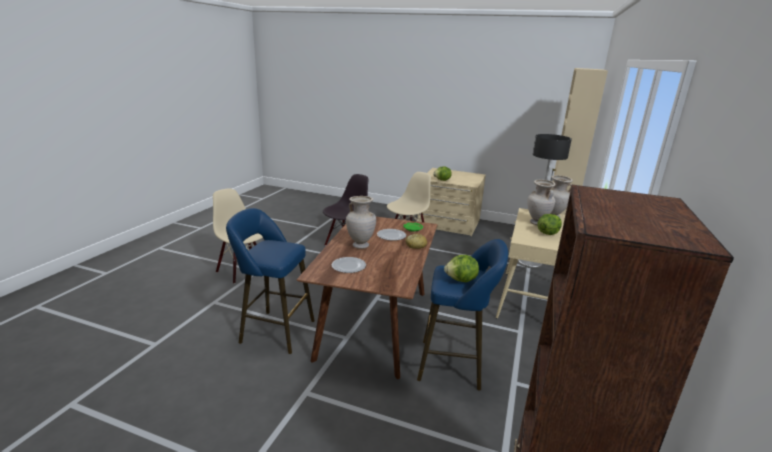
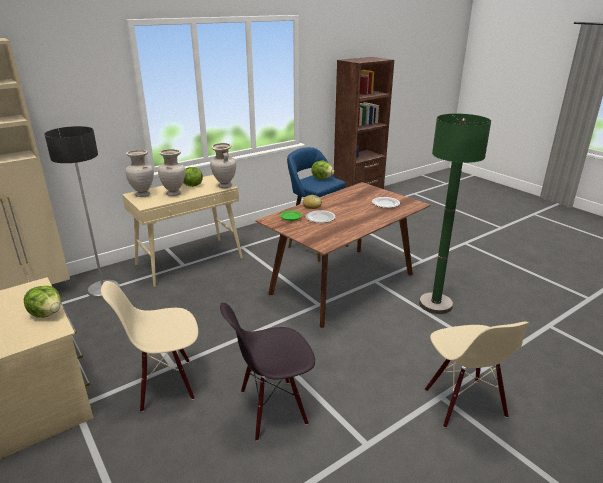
camera: 145 degrees left, 5 degrees up
blue stool [226,208,315,354] -> green floor lamp [419,114,491,314]
beige vase [346,196,376,249] -> beige vase moved to [210,143,236,188]

